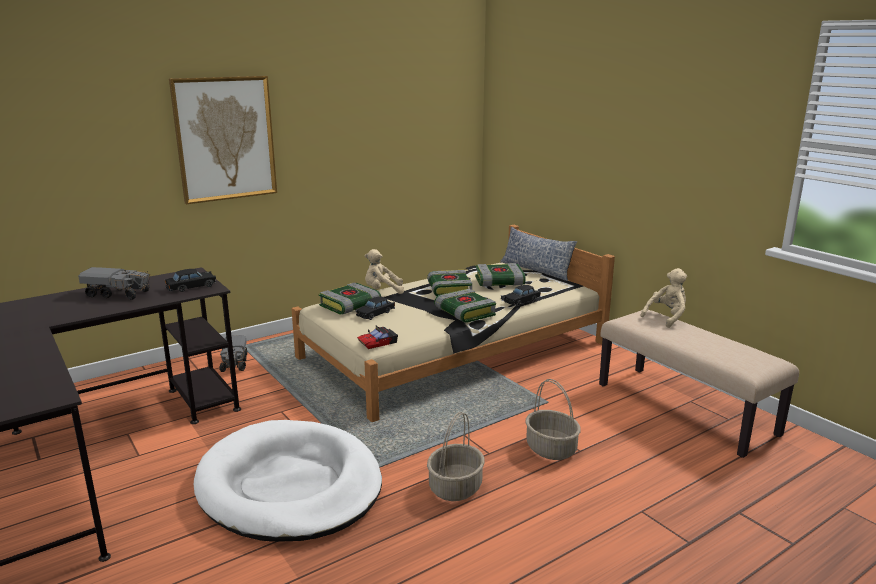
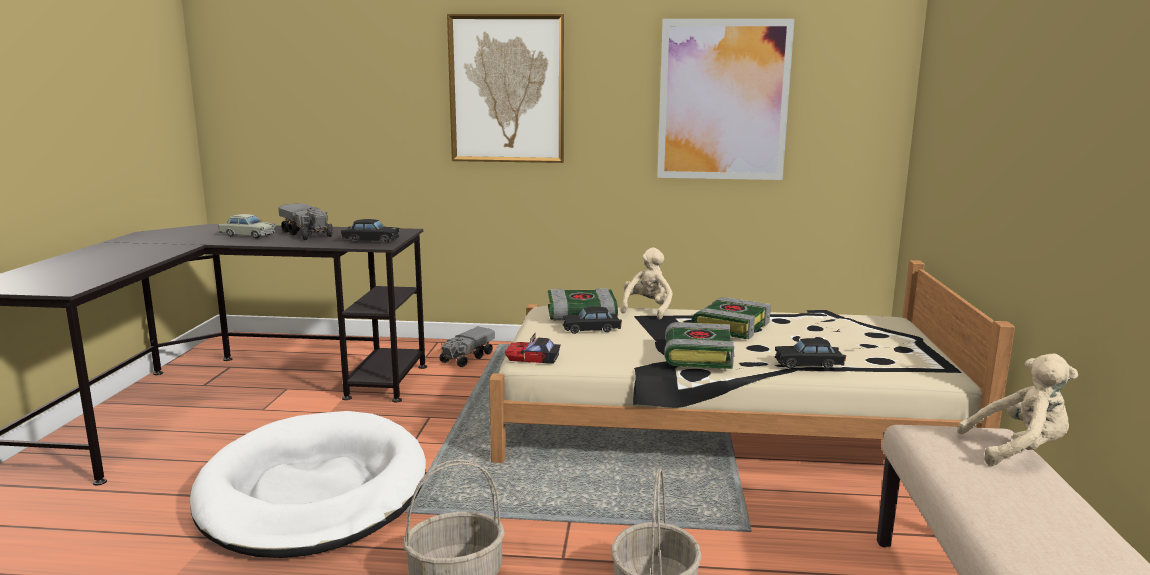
camera: 40 degrees right, 5 degrees down
beige plush toy [365,249,404,294] -> beige plush toy turned 75 degrees clockwise [620,247,673,319]
book [475,263,526,287] -> none
pillow [500,227,577,281] -> none
none -> beige toy car [218,214,275,238]
none -> picture [657,19,795,180]

